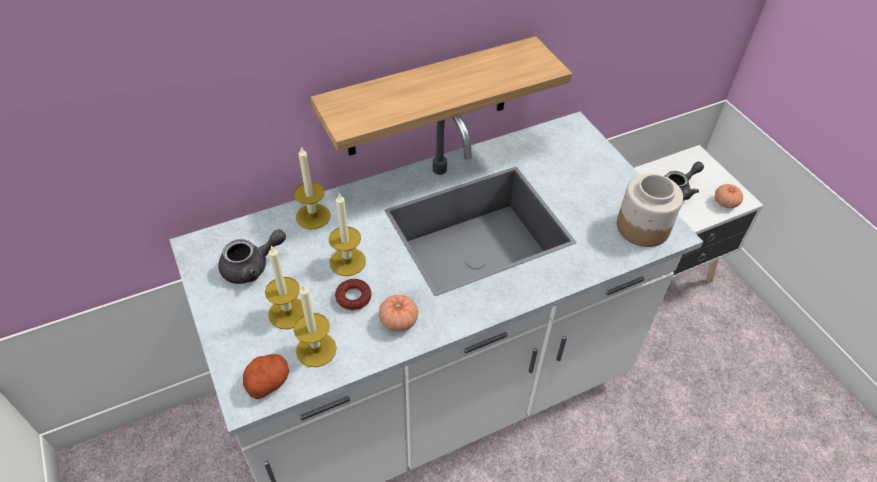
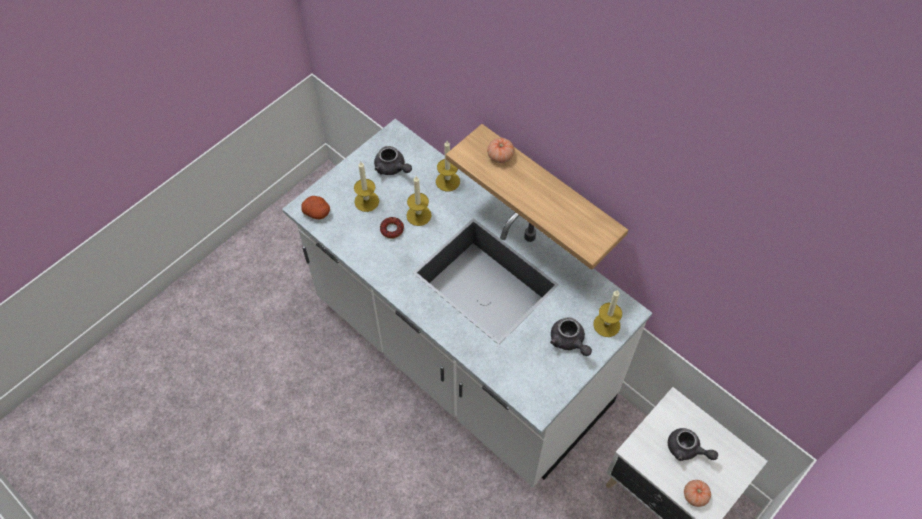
camera: 70 degrees right, 10 degrees up
candle [294,283,337,367] -> candle moved to [594,290,622,337]
tomato [379,295,418,332] -> tomato moved to [487,138,515,163]
jar [617,173,683,247] -> none
none -> grey teapot [550,317,592,356]

